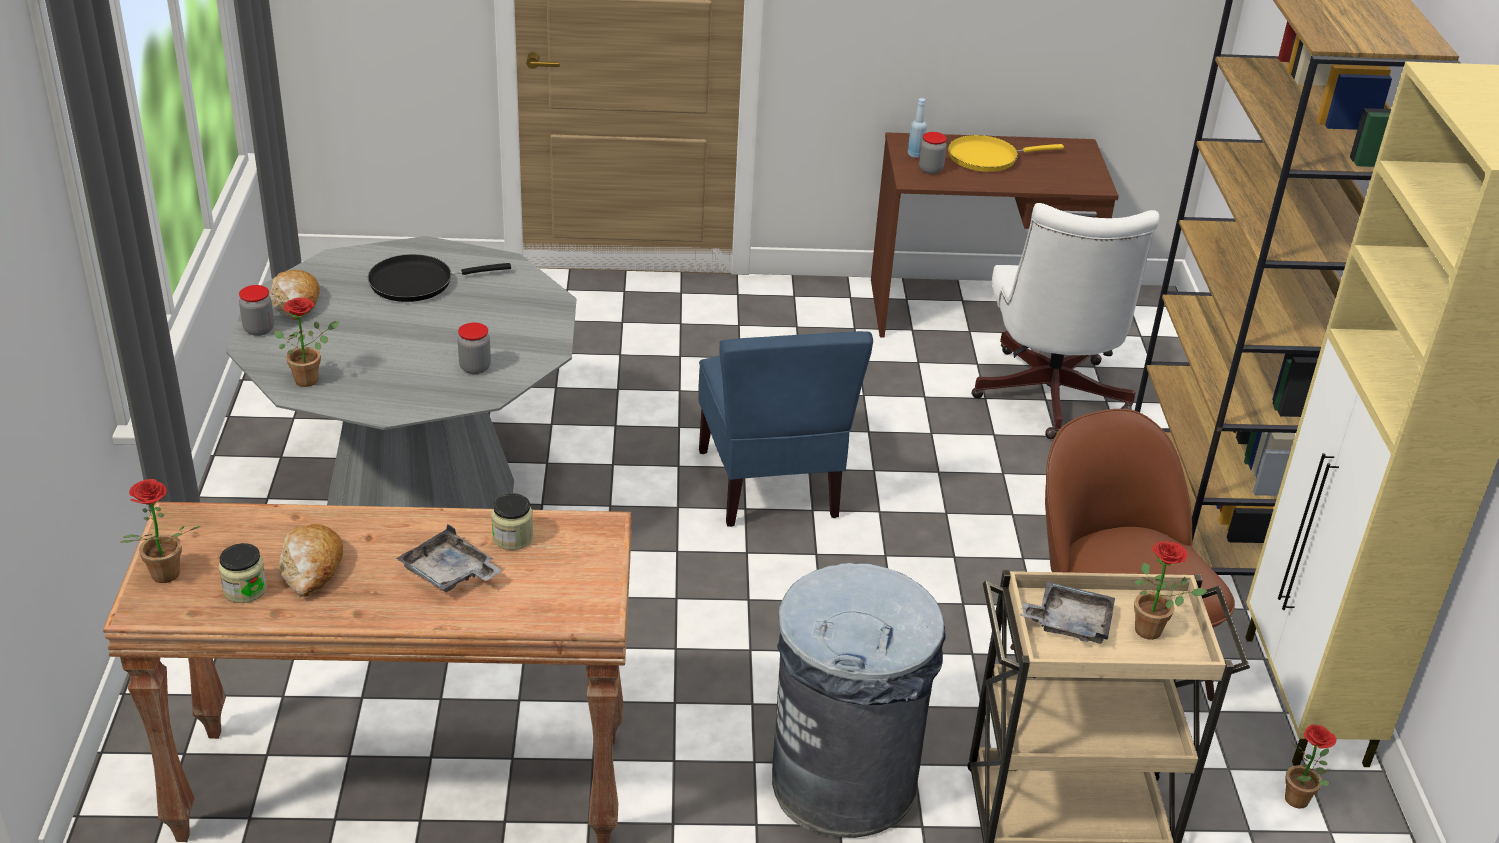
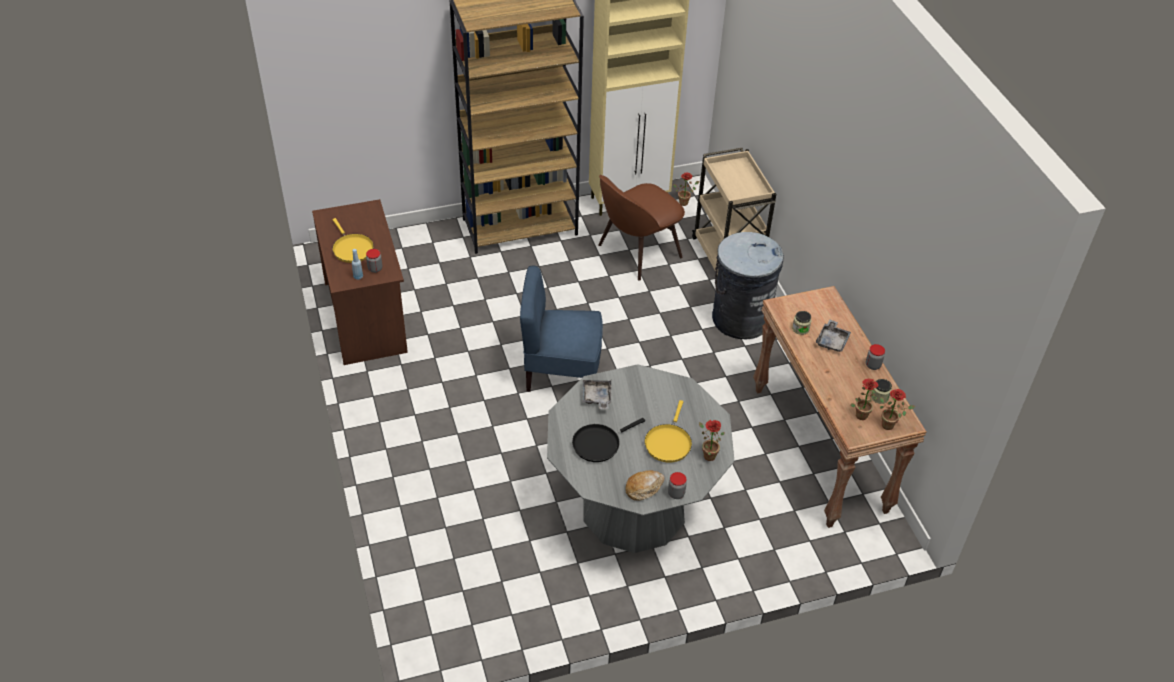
camera: 105 degrees left, 10 degrees up
bread [279,524,343,597] -> none
black frying pan [368,254,511,302] -> black frying pan turned 90 degrees clockwise [572,418,645,462]
jar [458,323,491,374] -> jar moved to [866,344,885,370]
blue chair [698,331,873,527] -> blue chair turned 150 degrees counterclockwise [520,266,603,392]
white office chair [971,203,1159,439] -> none
grey tray [1020,581,1115,644] -> grey tray moved to [582,380,611,409]
potted plant [1134,541,1207,640] -> potted plant moved to [850,379,878,420]
none -> yellow frying pan [645,400,692,463]

